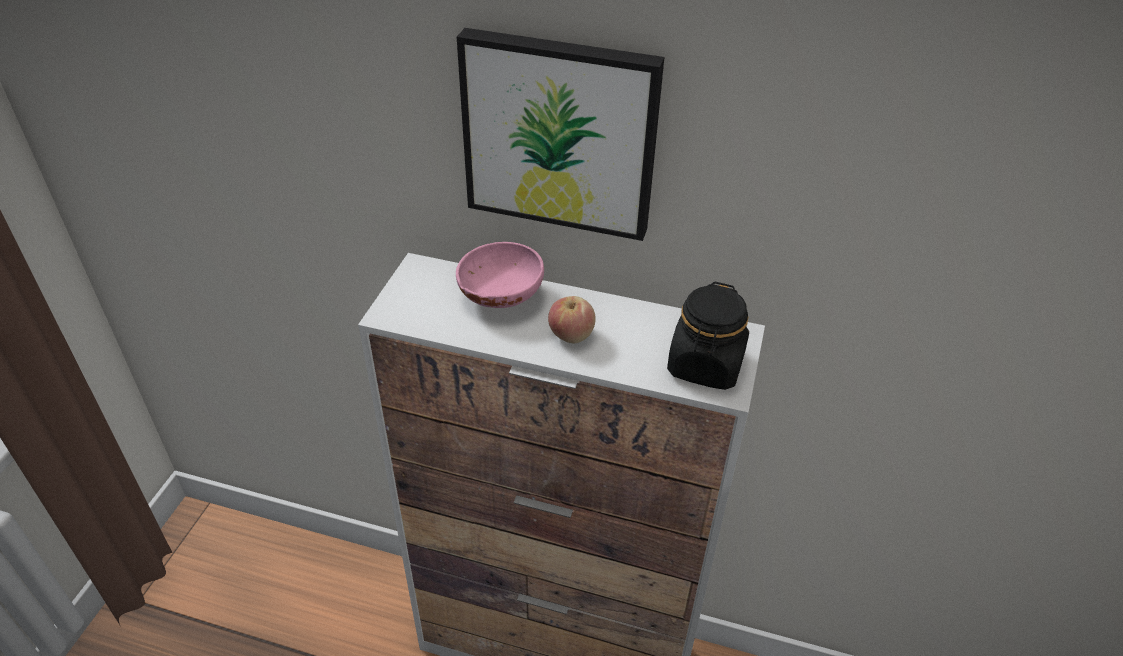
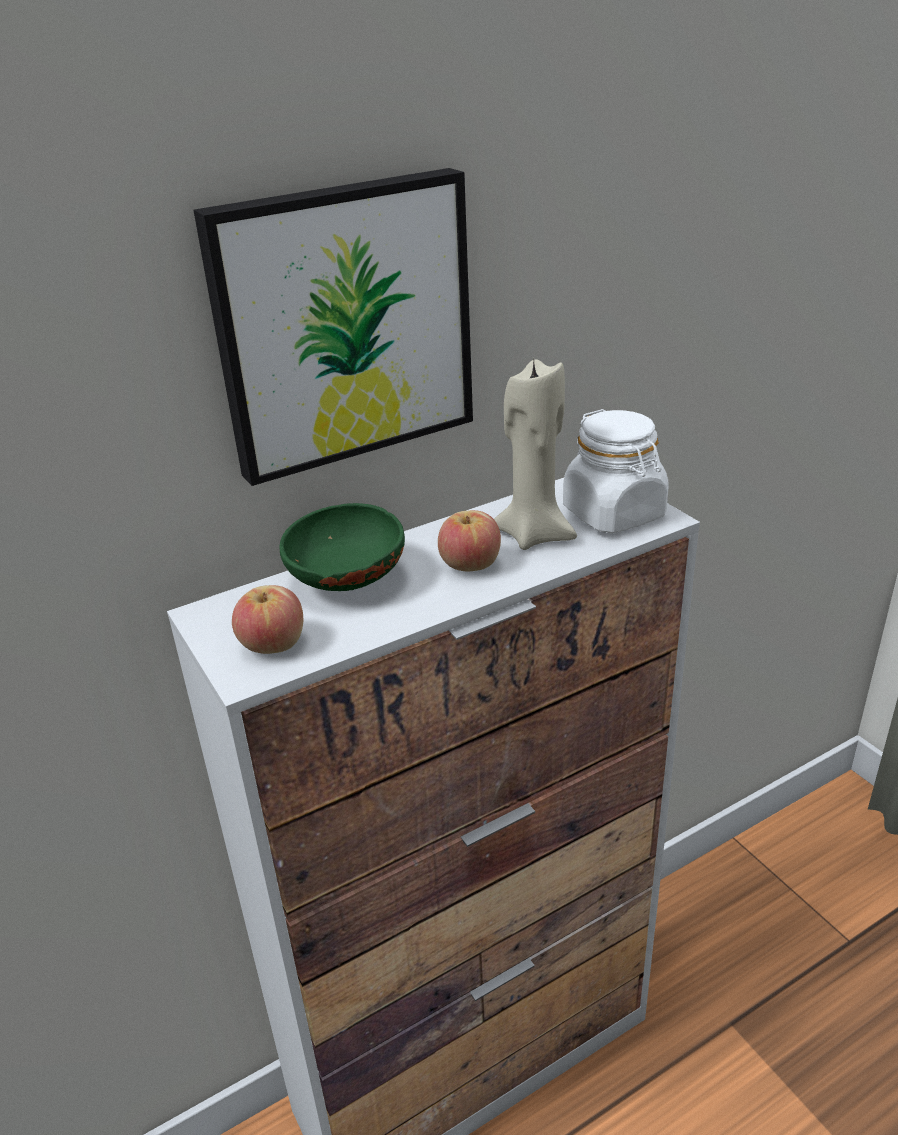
camera: 45 degrees left, 10 degrees down
pink bowl [456,242,544,308] -> green bowl [280,503,405,591]
black jar [667,282,749,390] -> white jar [563,409,669,533]
none -> apple [232,585,303,654]
none -> beige candle [494,359,577,550]

